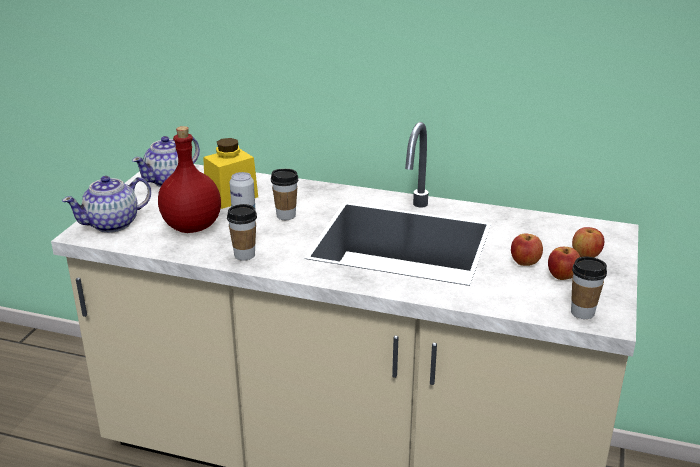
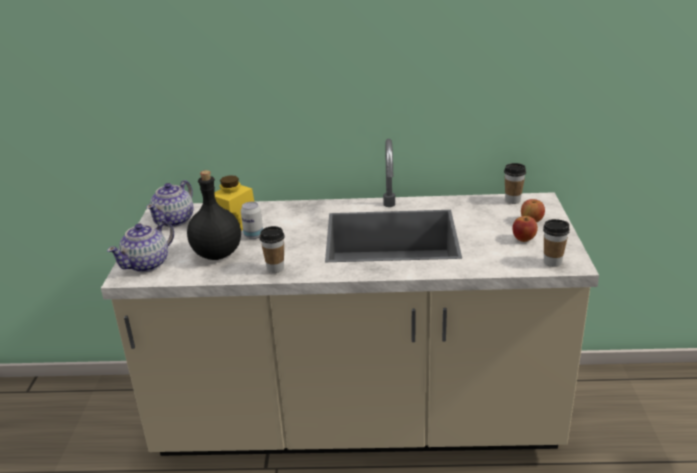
camera: 15 degrees left, 0 degrees up
red bottle [158,126,221,233] -> black bottle [187,170,241,260]
cup [271,169,298,220] -> cup moved to [504,163,526,204]
apple [511,234,543,266] -> none

